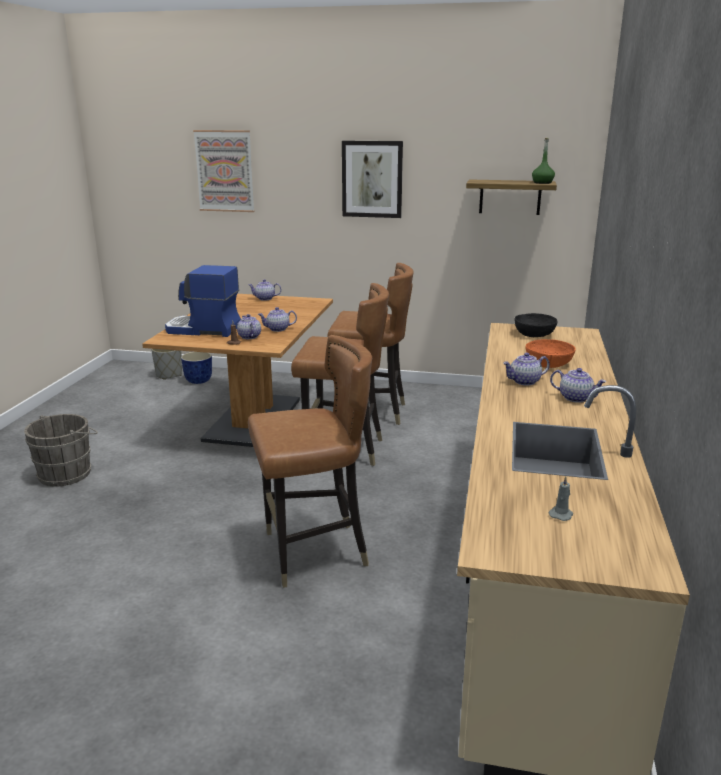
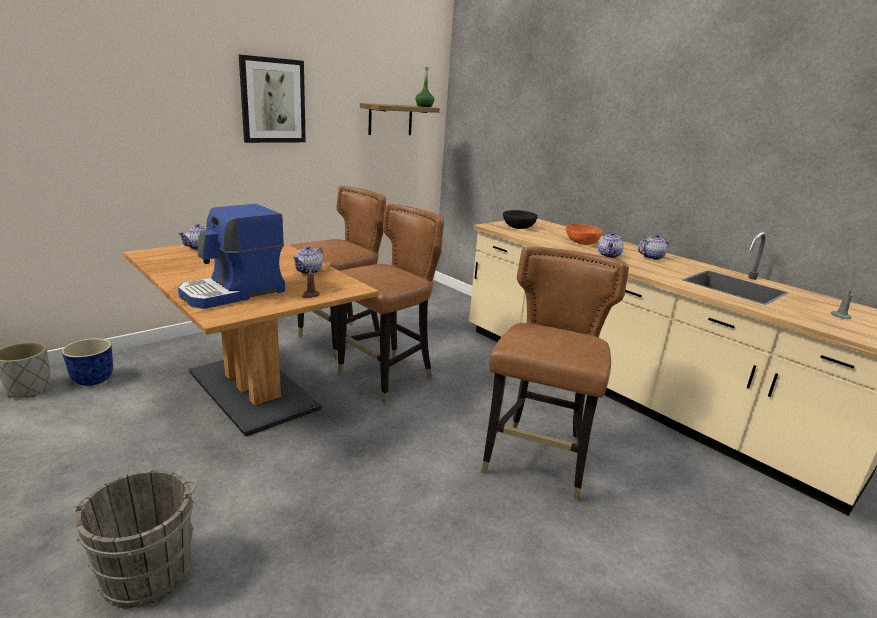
camera: 55 degrees left, 0 degrees up
picture [193,130,254,212] -> none
teapot [237,314,261,339] -> none

